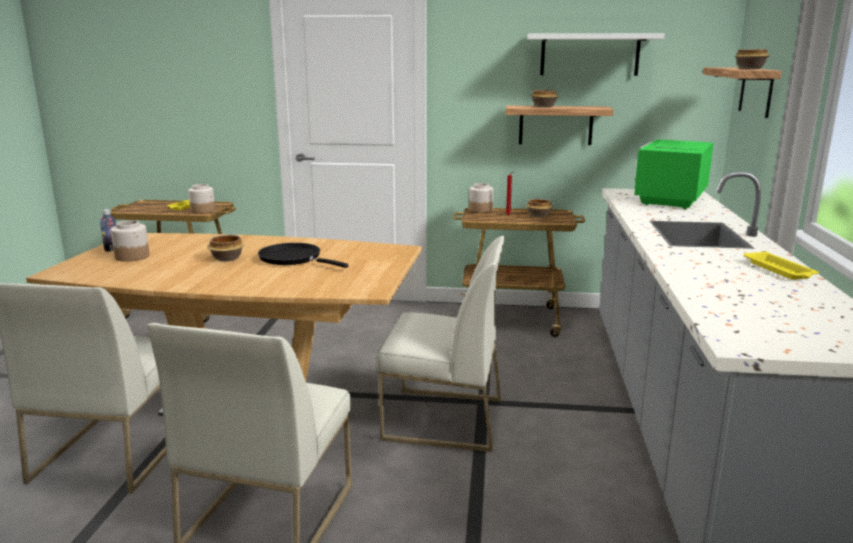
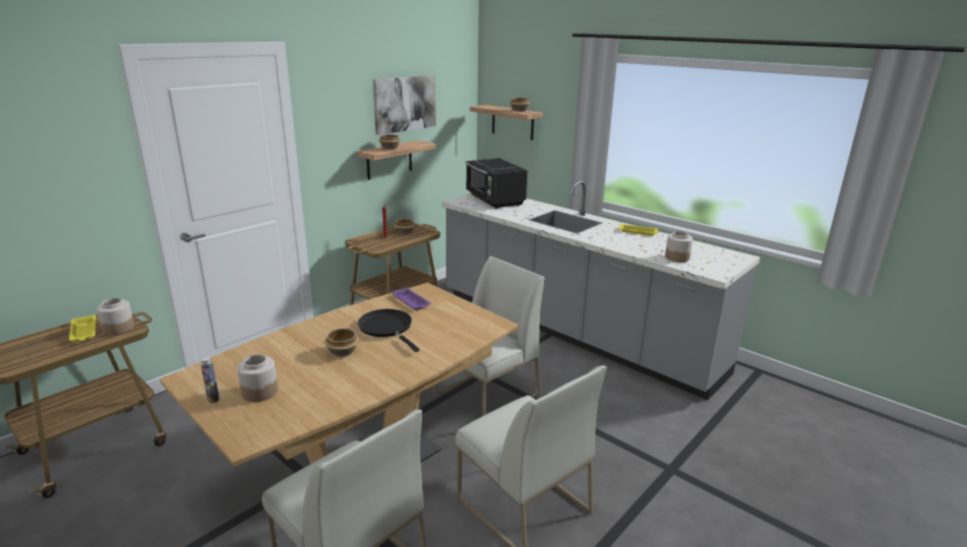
camera: 55 degrees left, 5 degrees up
black frying pan [258,243,349,268] -> black frying pan turned 75 degrees clockwise [358,309,420,352]
jar [469,183,493,213] -> jar moved to [665,231,693,262]
white shelf [527,33,665,76] -> picture [373,75,436,135]
green microwave [634,139,714,209] -> black microwave [466,158,527,209]
none -> purple tray [392,287,431,310]

